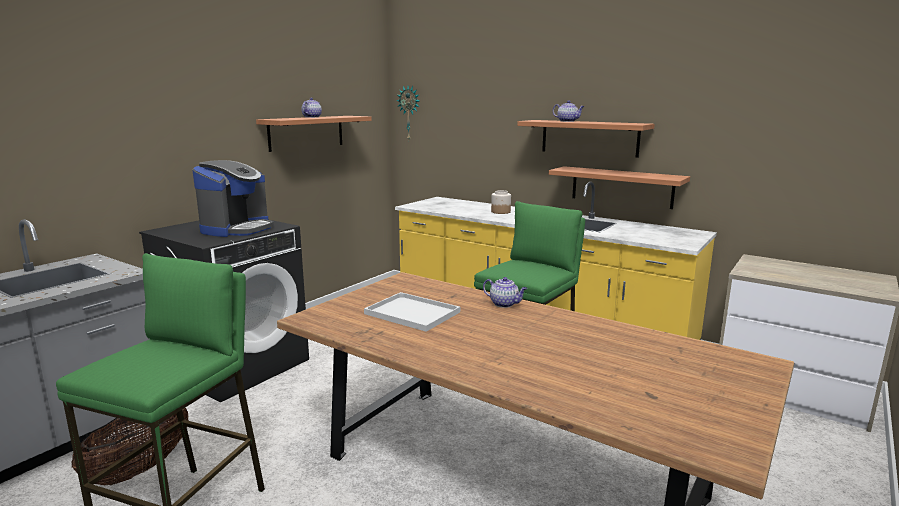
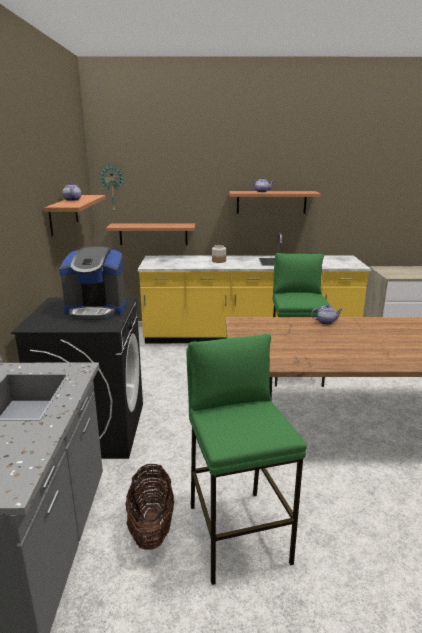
camera: 35 degrees left, 5 degrees up
coffee machine [192,160,274,237] -> coffee machine turned 105 degrees clockwise [60,246,126,320]
white tray [364,292,460,332] -> none
shelf [549,166,690,209] -> shelf moved to [106,224,195,245]

